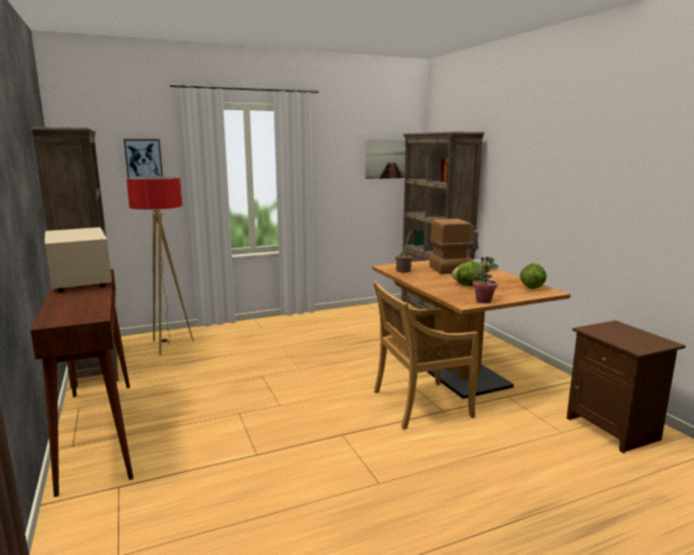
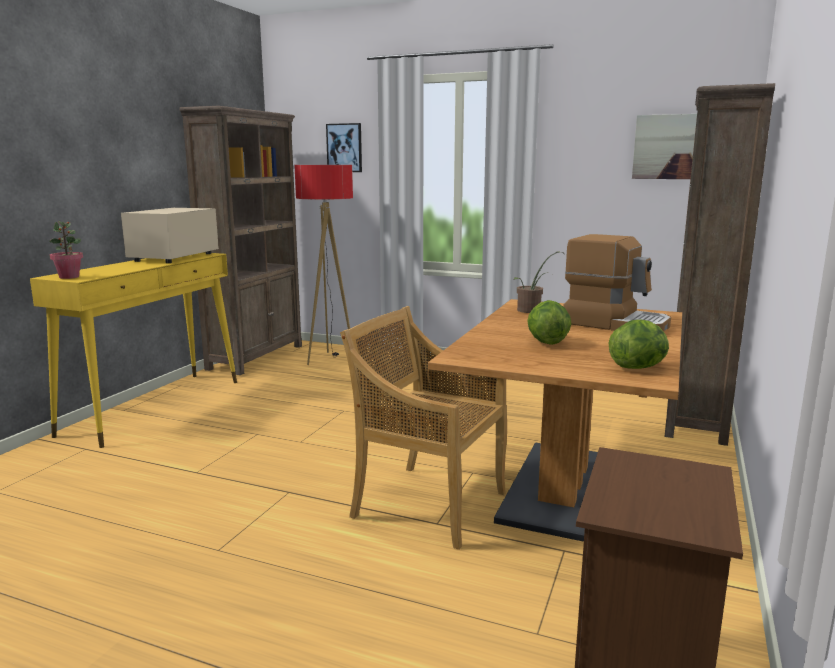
camera: 45 degrees right, 0 degrees up
brown console table [30,269,133,497] -> yellow console table [30,252,237,448]
potted plant [473,256,499,303] -> potted plant moved to [49,221,83,279]

